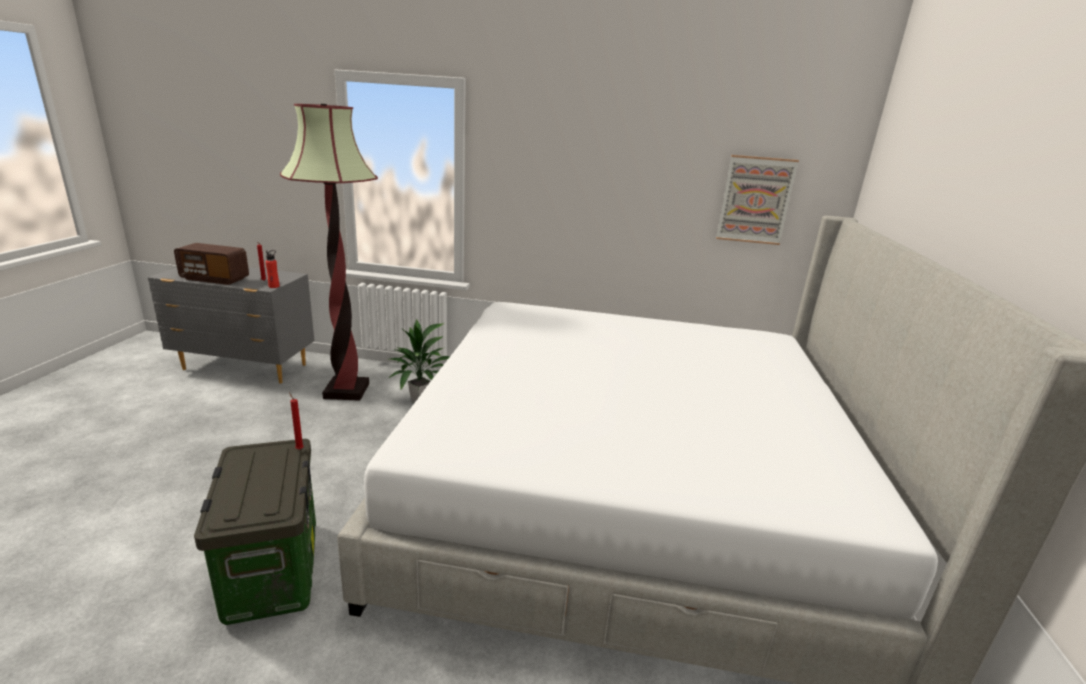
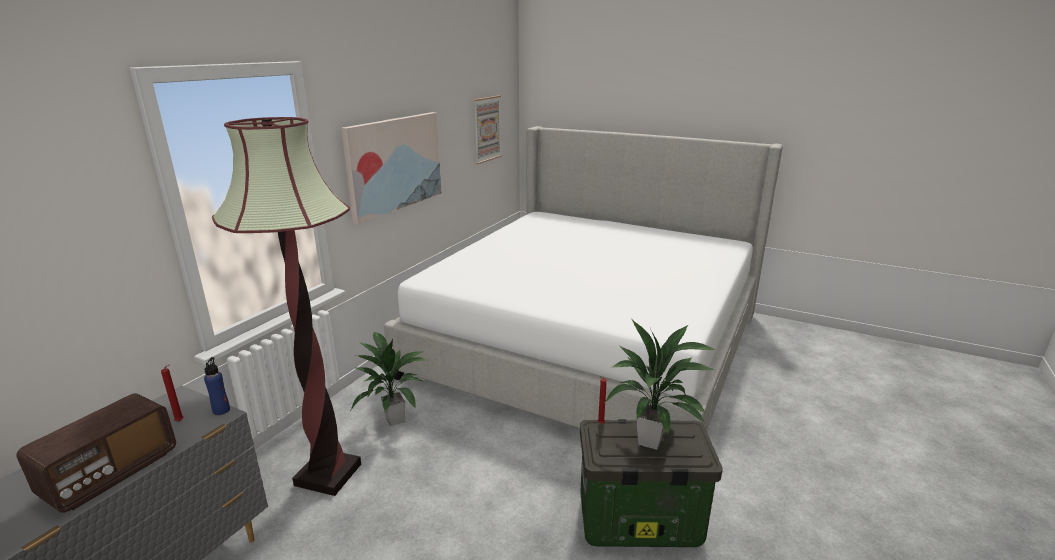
camera: 70 degrees left, 0 degrees up
red bottle [265,250,279,288] -> blue bottle [204,357,230,415]
none -> picture [341,112,442,225]
none -> potted plant [604,318,716,450]

